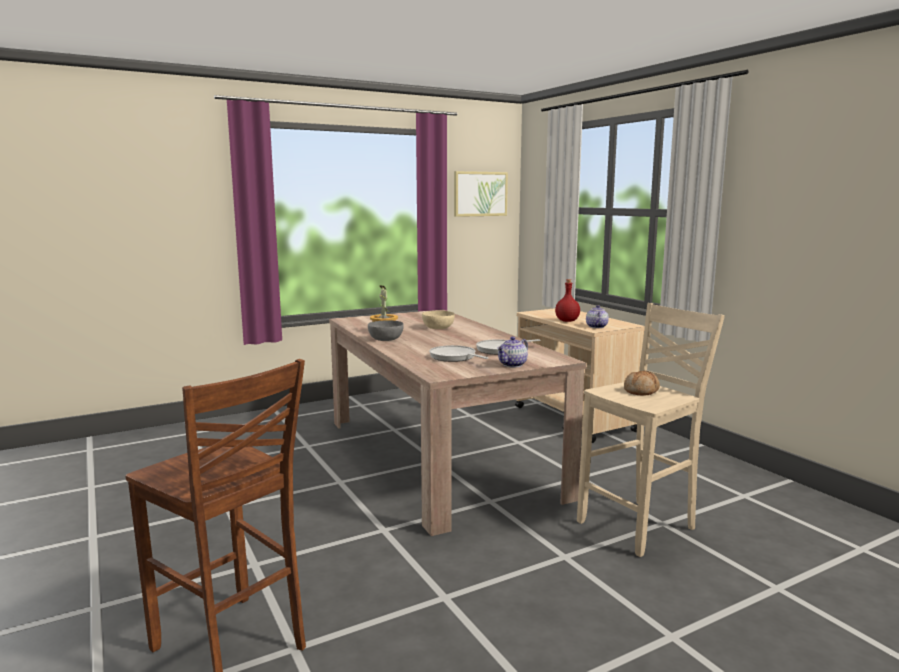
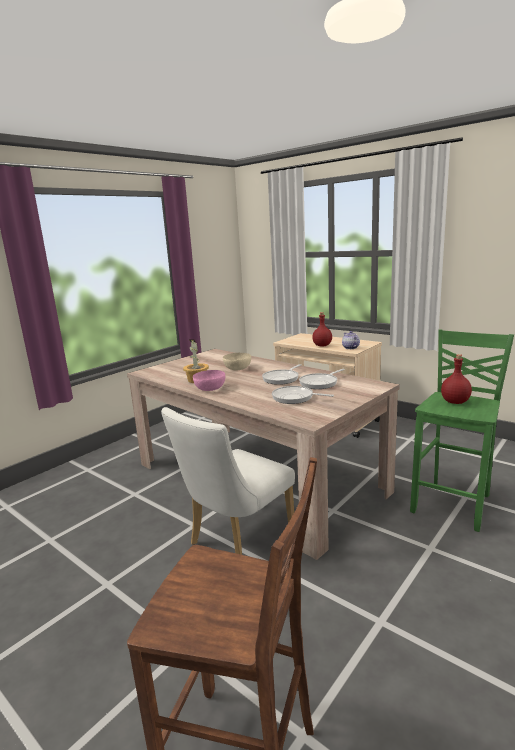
camera: 20 degrees left, 5 degrees up
grey bowl [368,320,404,341] -> pink bowl [193,370,225,391]
picture [454,171,508,217] -> none
teapot [497,337,528,367] -> none
beige stool [577,303,725,557] -> green stool [410,330,514,532]
bread [624,371,660,396] -> red bottle [441,354,472,404]
none -> white chair [161,407,295,555]
none -> frying pan [262,364,302,385]

